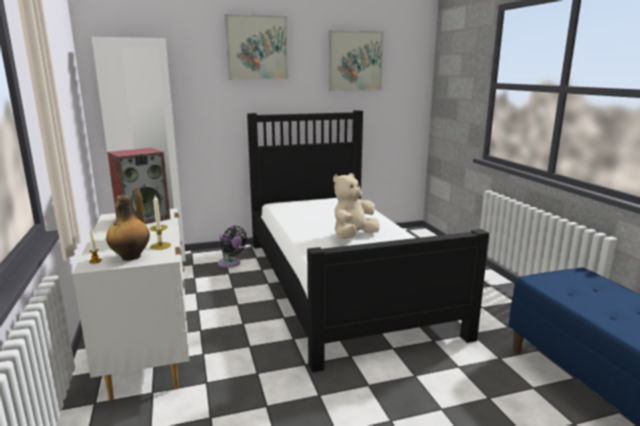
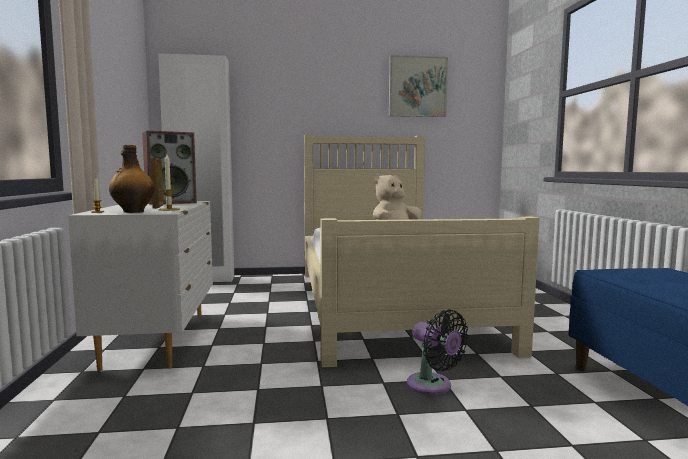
camera: 10 degrees right, 10 degrees down
black fan [218,226,247,268] -> black fan moved to [407,309,468,395]
picture [225,14,288,80] -> none
black bed [247,110,489,372] -> beige bed [304,134,540,367]

